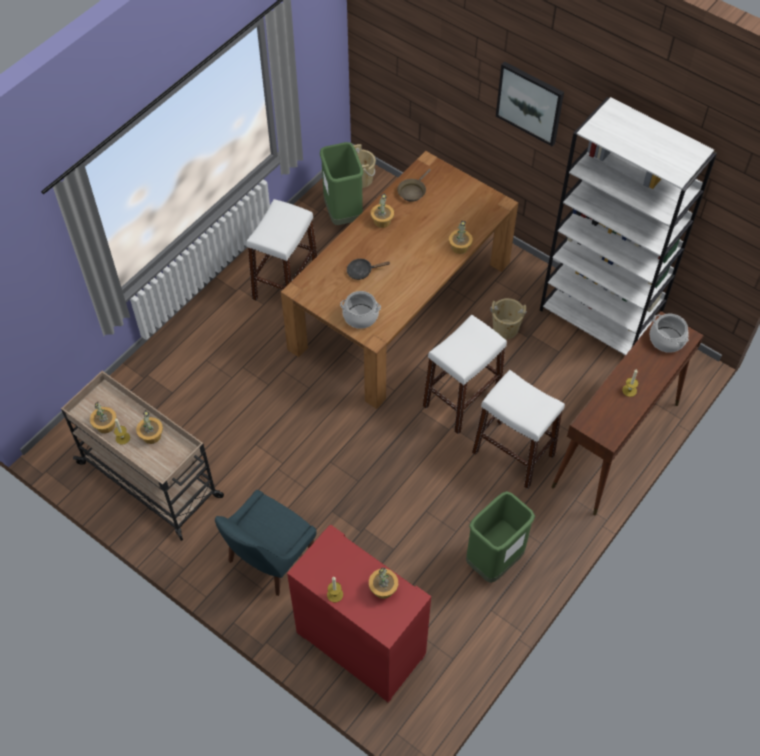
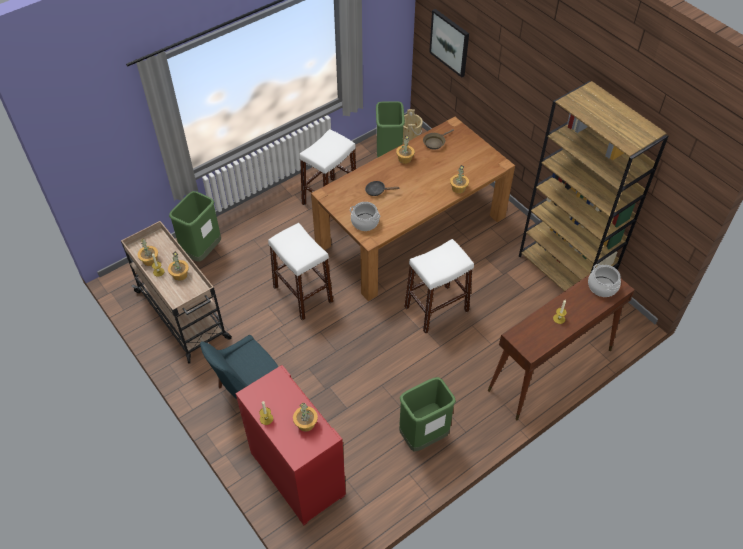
camera: 15 degrees right, 5 degrees down
white stool [472,370,565,489] -> white stool moved to [268,223,333,320]
beige bucket [490,298,527,339] -> none
picture [496,62,564,146] -> picture moved to [429,9,469,78]
white bookcase [540,97,717,355] -> brown bookcase [519,81,668,291]
none -> green trash can [169,191,221,262]

